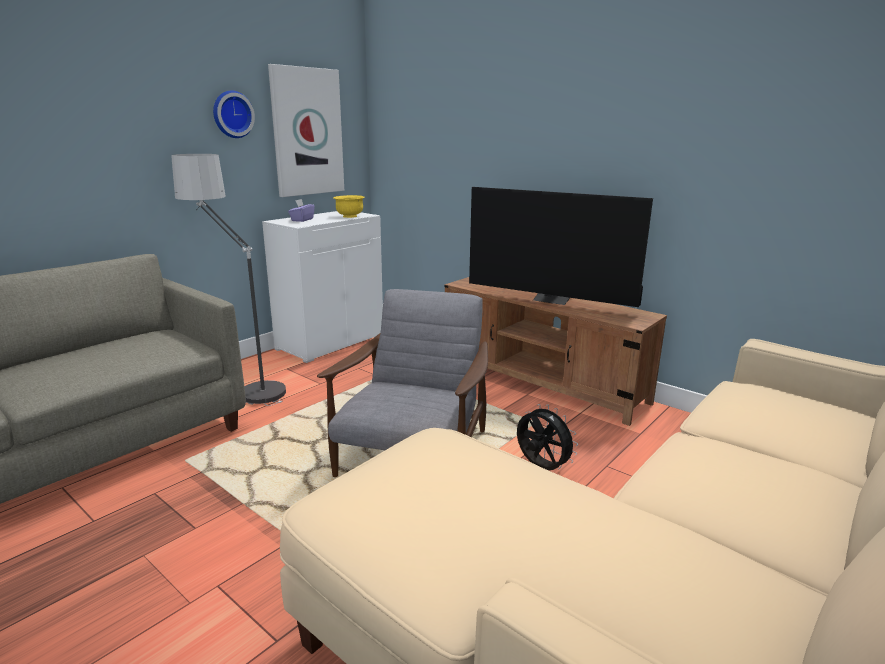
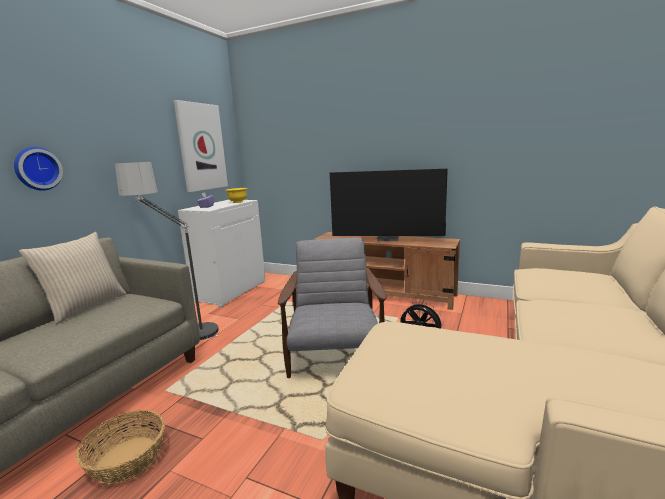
camera: 15 degrees left, 5 degrees down
wall clock [213,90,255,138] -> wall clock moved to [14,147,63,191]
none -> beige pillow [19,232,127,324]
none -> basket [76,410,165,484]

